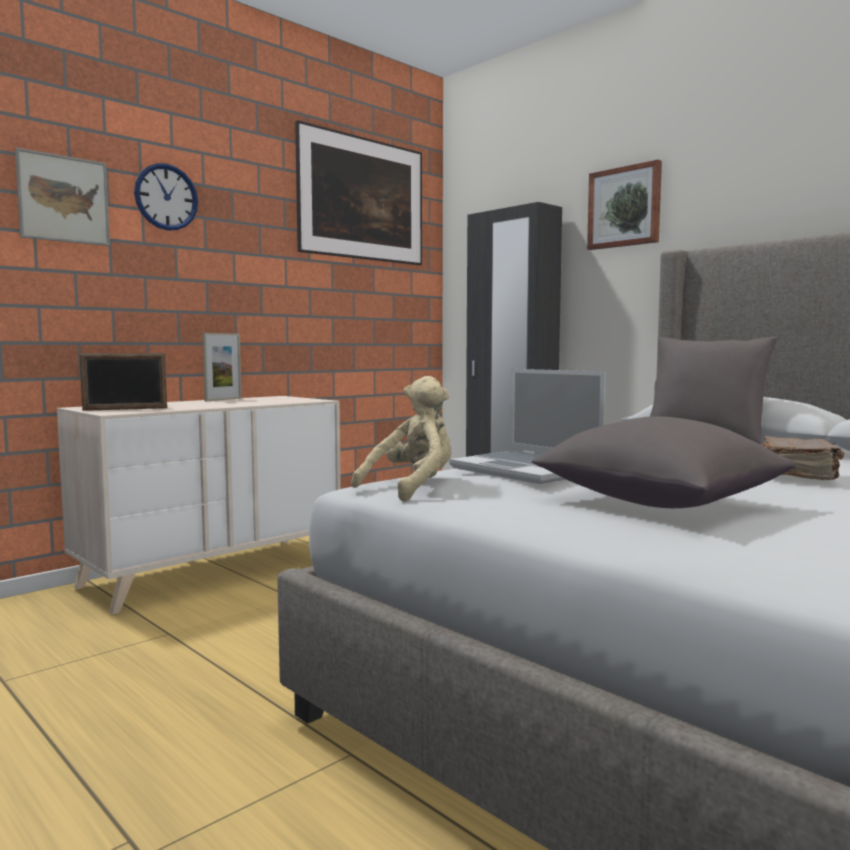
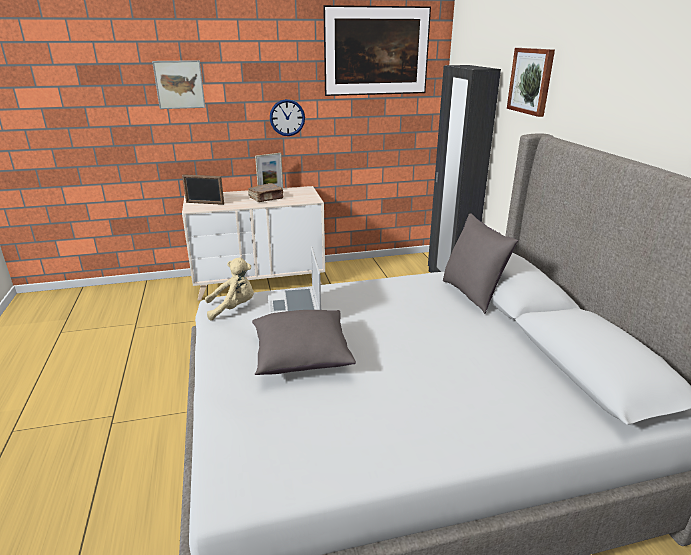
camera: 30 degrees right, 20 degrees up
wall clock [134,163,198,231] -> wall clock moved to [270,99,305,136]
brown book [761,436,844,480] -> brown book moved to [248,183,283,202]

